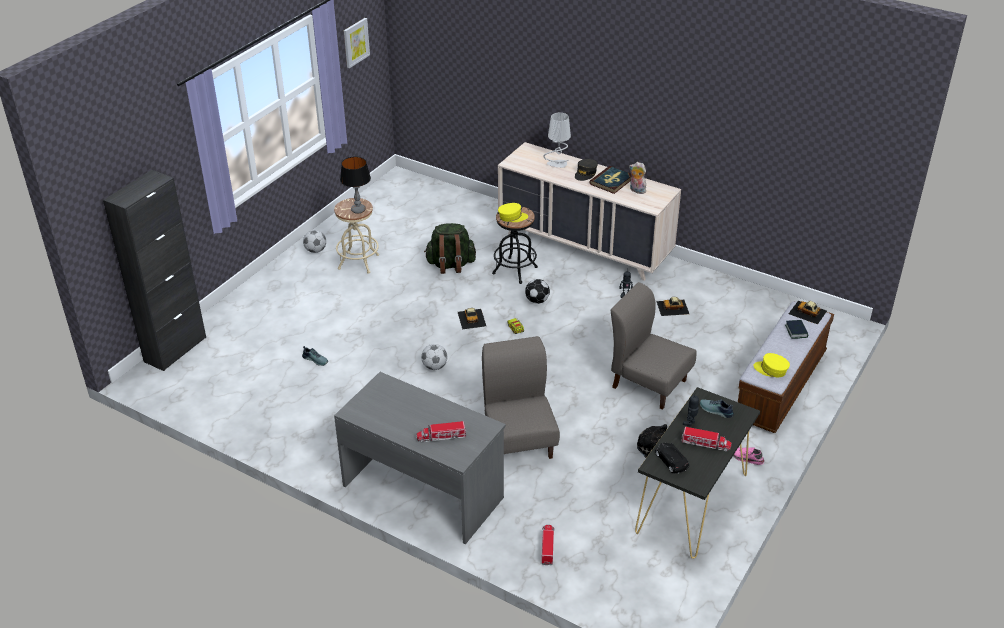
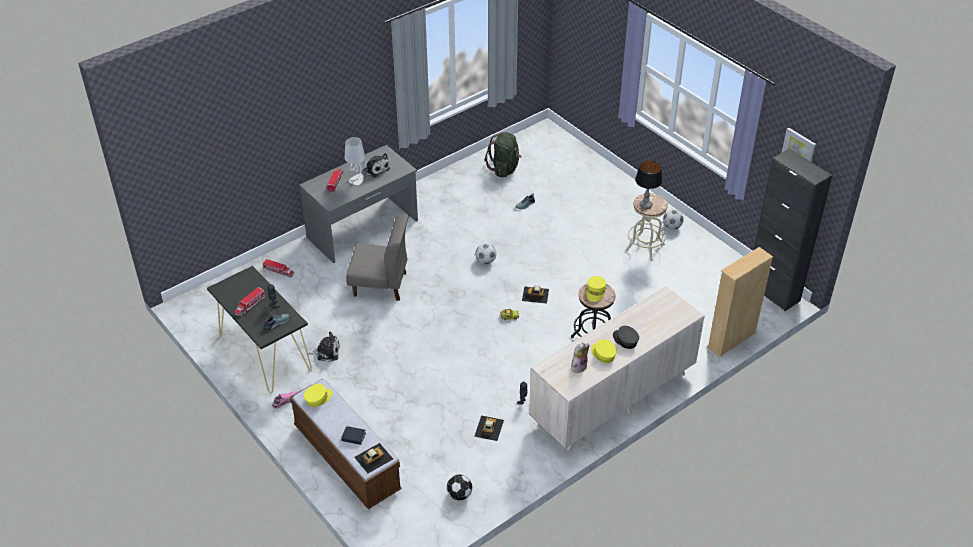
camera: 110 degrees right, 5 degrees up
black cabinet [103,170,206,371] -> black cabinet moved to [754,149,832,311]
green backpack [424,223,476,274] -> green backpack moved to [484,132,522,177]
football [525,279,550,304] -> football moved to [447,474,472,501]
grey table lamp [543,113,571,168] -> grey table lamp moved to [345,137,365,185]
book [589,166,632,194] -> yellow cap [591,339,617,363]
grey chair [611,282,697,410] -> none
black toy car [655,443,689,474] -> none
none -> plush toy [363,153,390,178]
none -> beige bookcase [707,247,773,357]

